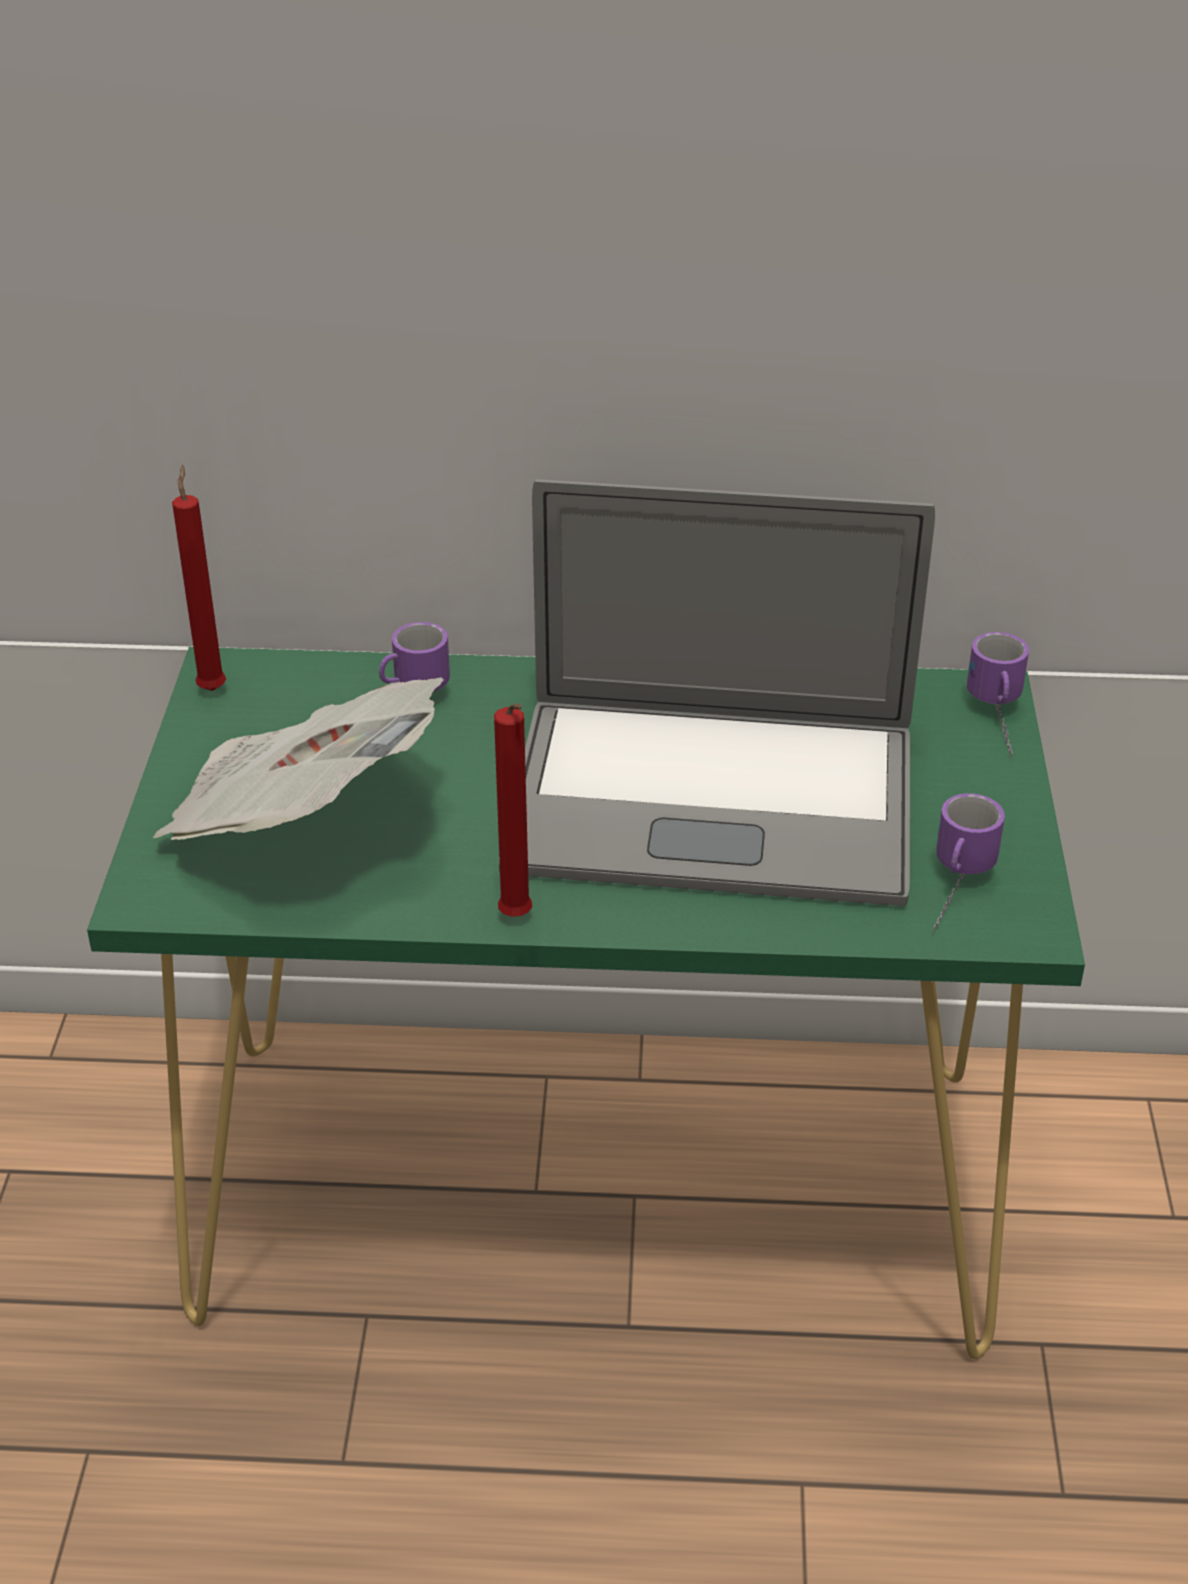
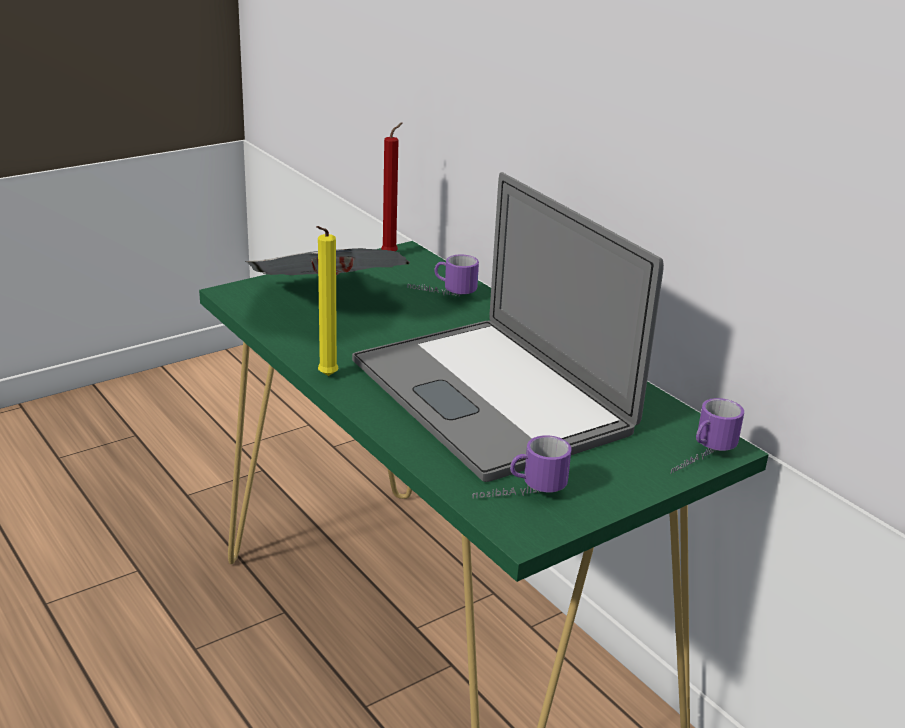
camera: 50 degrees right, 10 degrees down
red candle [494,703,532,917] -> yellow candle [316,226,339,376]

